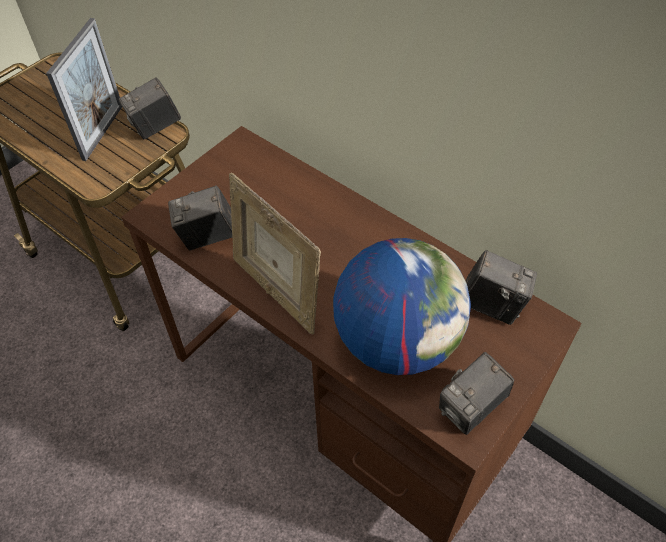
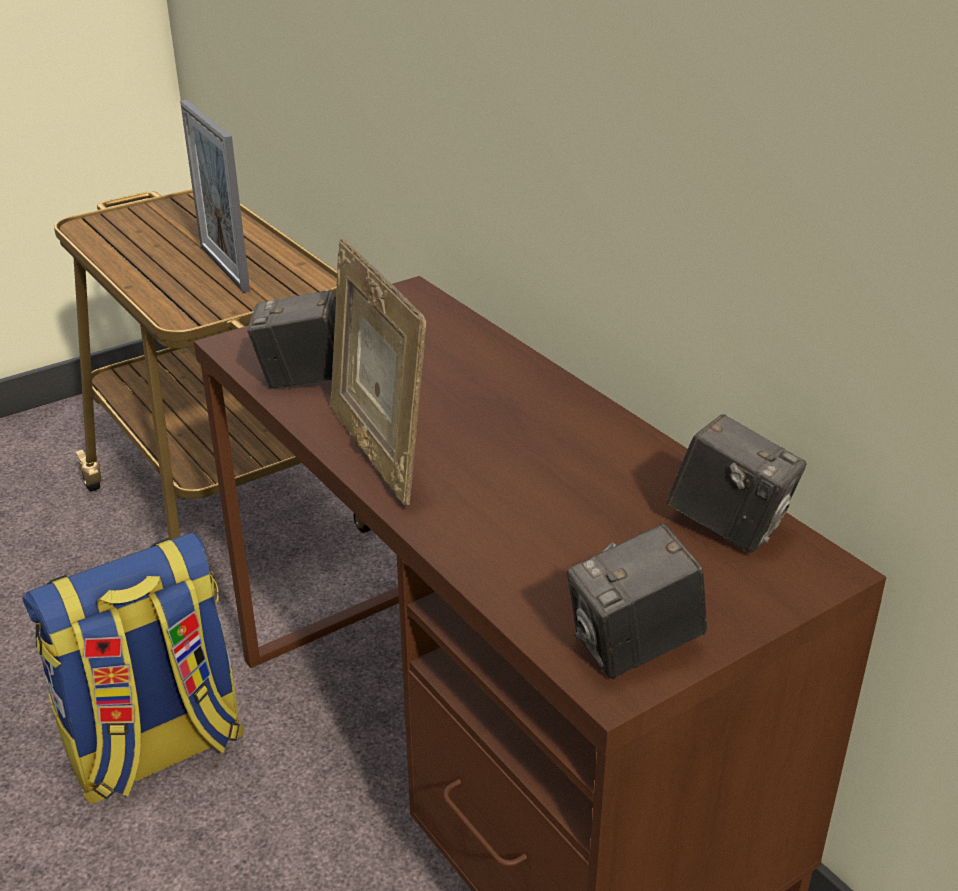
camera: 15 degrees right, 20 degrees down
picture frame [46,18,122,161] -> picture frame turned 120 degrees clockwise [180,100,250,293]
camera [119,78,181,139] -> none
globe [333,238,471,375] -> none
none -> backpack [22,533,243,804]

